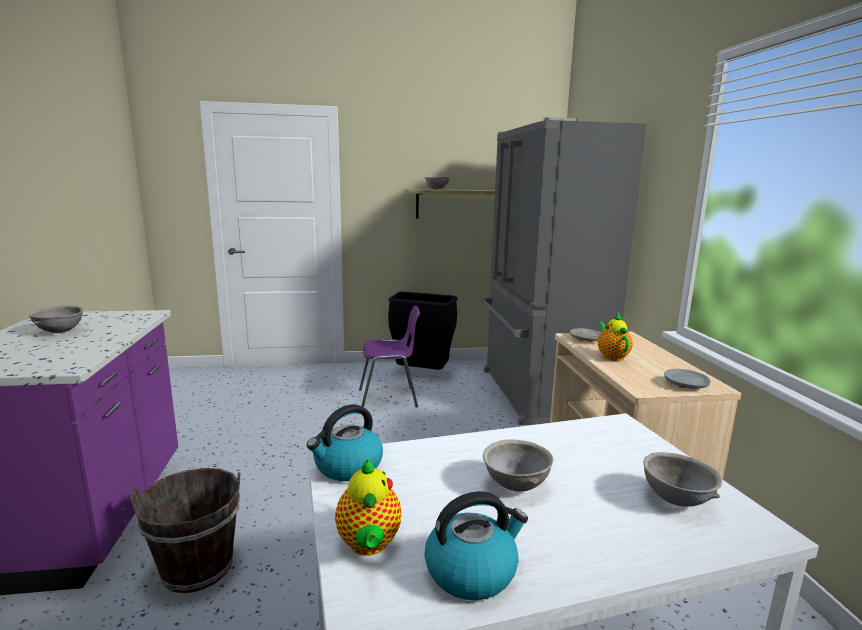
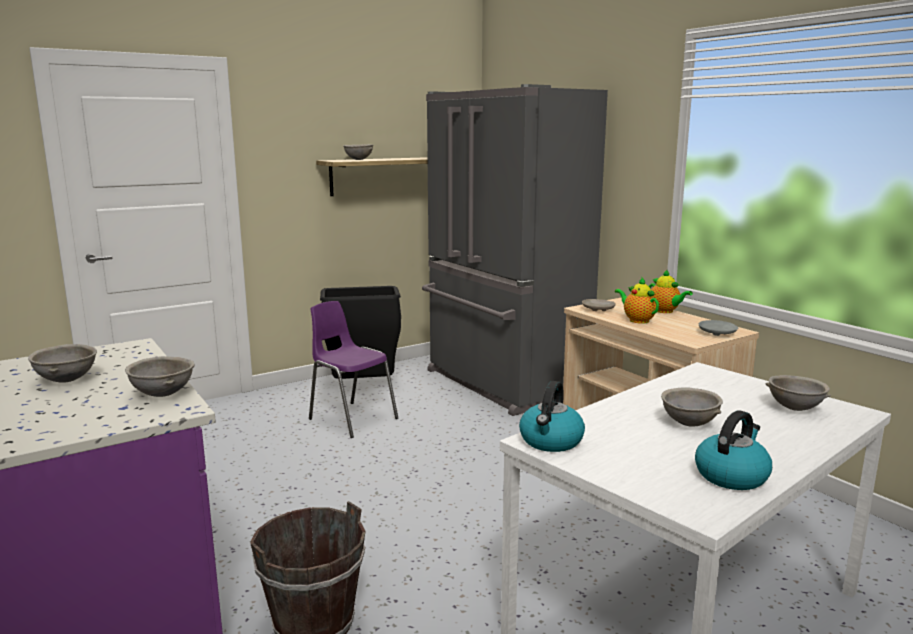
camera: 25 degrees left, 0 degrees up
teapot [335,459,401,556] -> teapot moved to [649,269,693,313]
purple chair [359,305,420,408] -> purple chair turned 105 degrees counterclockwise [309,301,398,438]
none -> grey bowl [125,356,195,397]

